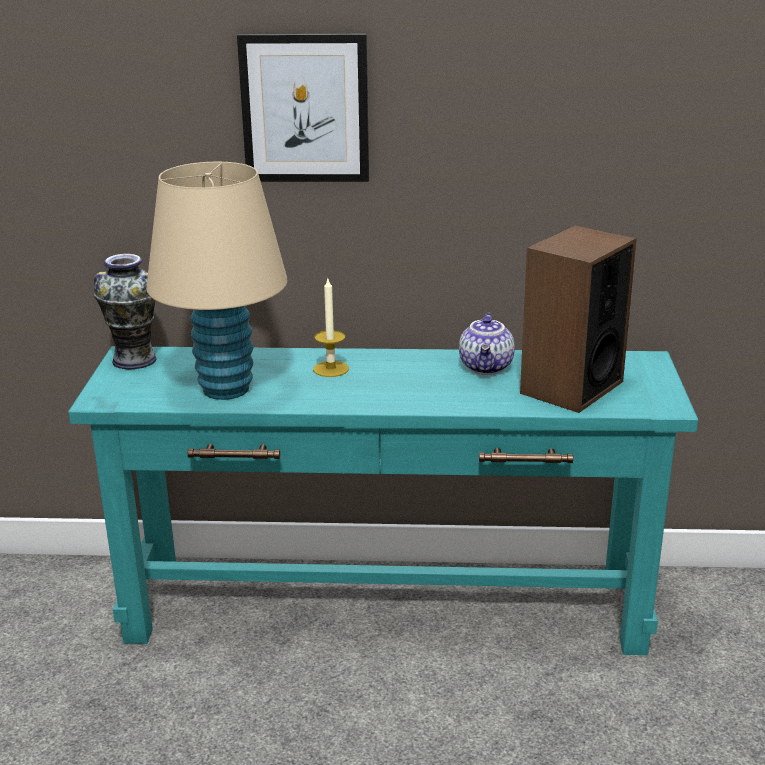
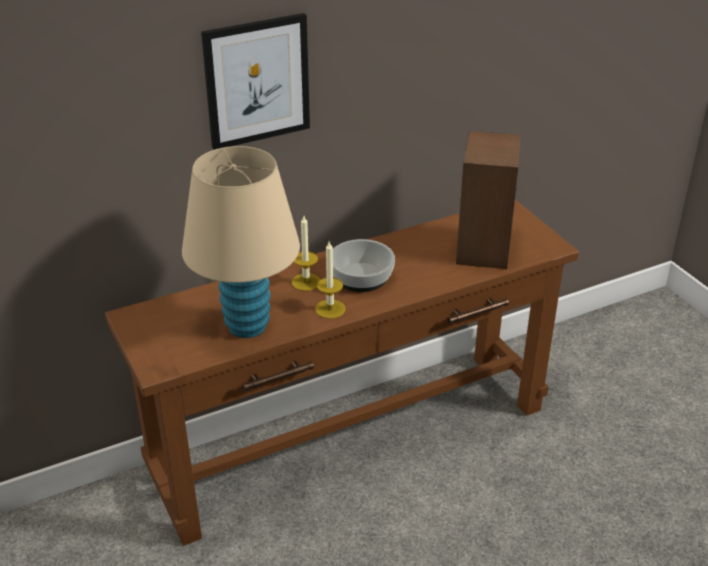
camera: 30 degrees left, 10 degrees up
turquoise console table [68,346,698,655] -> brown console table [105,200,579,546]
vase [94,254,157,369] -> none
teapot [459,313,515,375] -> none
none -> candle [315,242,345,319]
none -> bowl [333,239,395,292]

